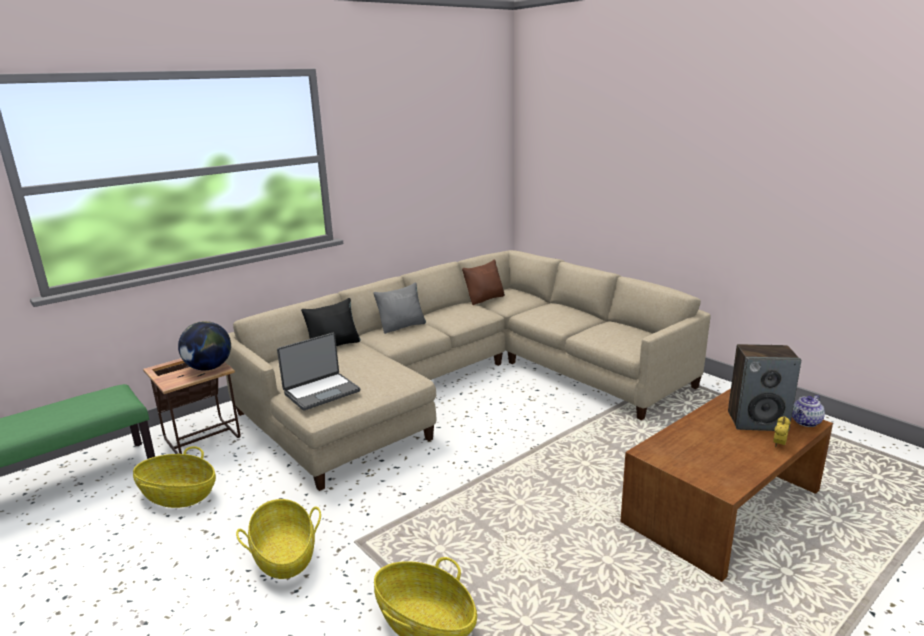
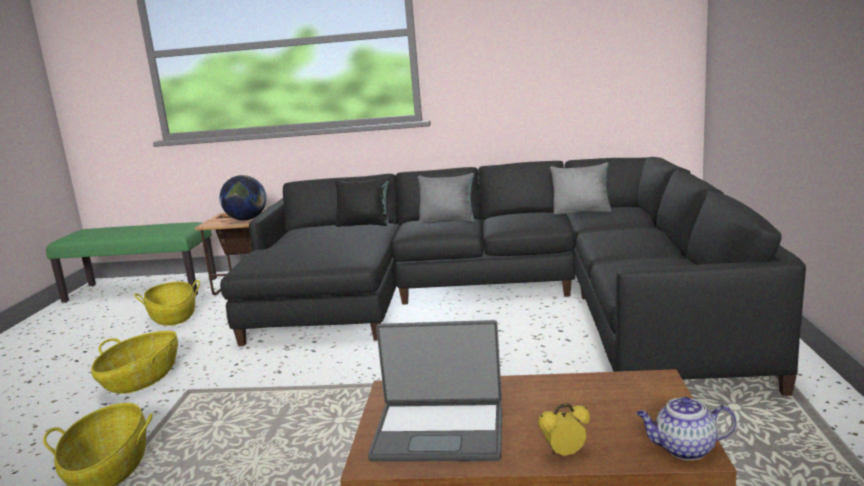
camera: 45 degrees right, 5 degrees down
beige sofa [225,250,711,491] -> black sofa [220,157,806,396]
laptop [277,333,360,411] -> laptop moved to [368,320,502,461]
brown pillow [462,259,505,305] -> grey pillow [550,162,611,215]
speaker [728,344,801,431] -> none

